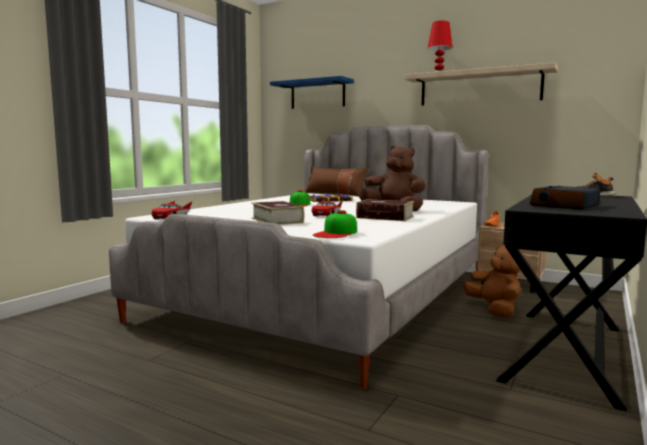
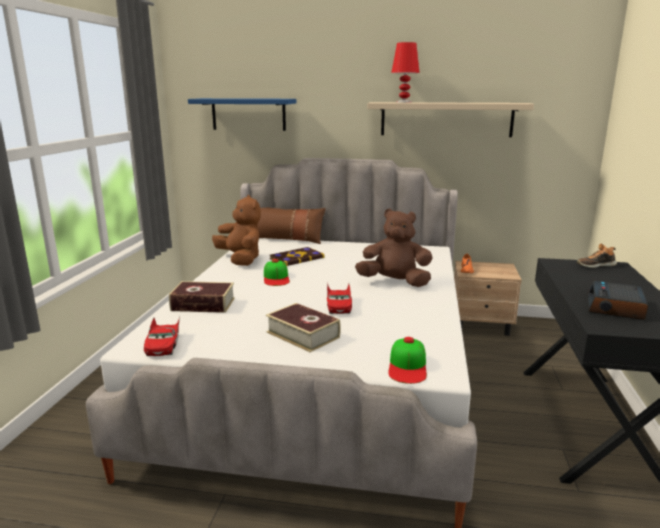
camera: 20 degrees left, 10 degrees up
book [356,199,414,221] -> book moved to [169,281,235,313]
brown plush toy [463,245,521,318] -> brown plush toy moved to [212,195,261,266]

